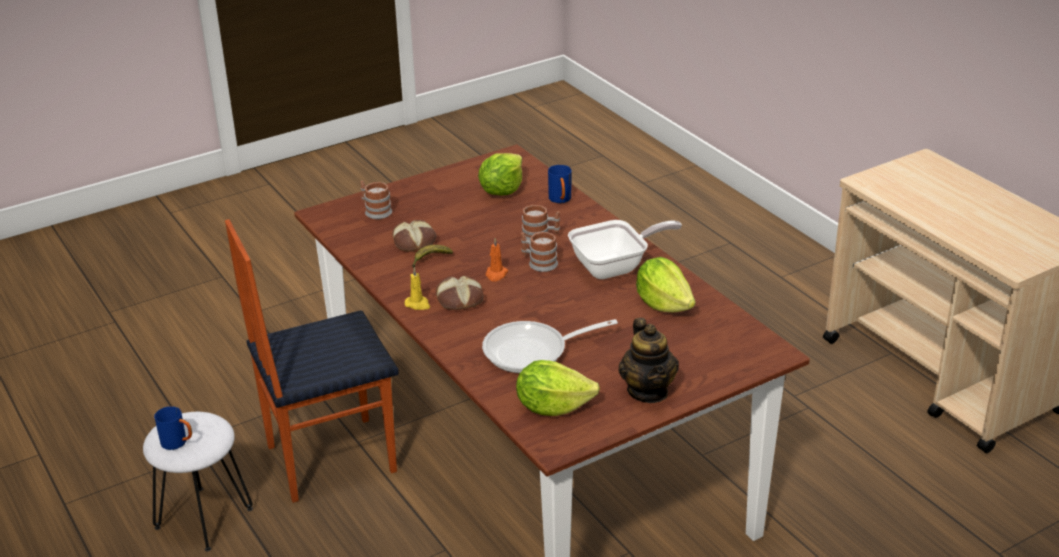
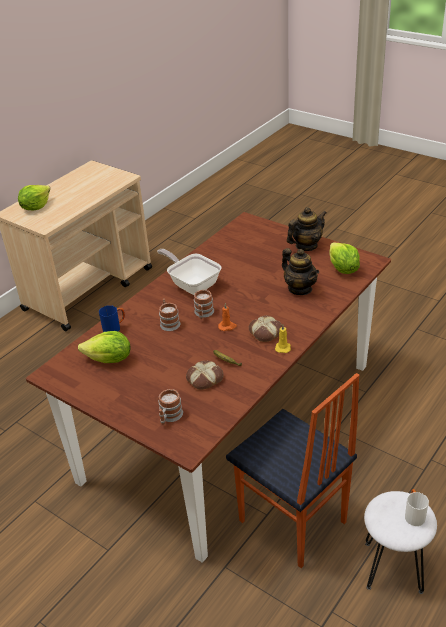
camera: 110 degrees left, 5 degrees up
blue mug [154,406,192,450] -> white mug [405,489,429,526]
frying pan [482,319,618,373] -> teapot [282,248,319,295]
lettuce [636,257,696,312] -> lettuce moved to [18,185,50,210]

